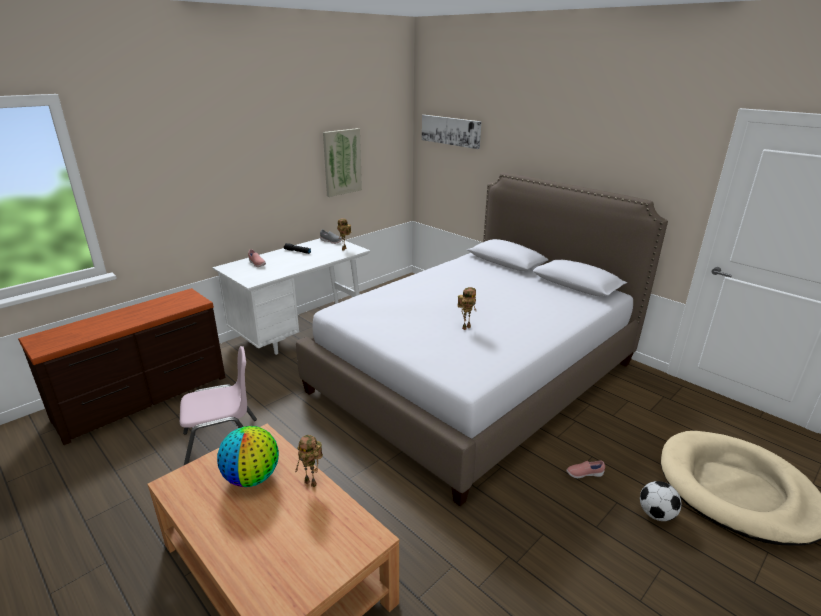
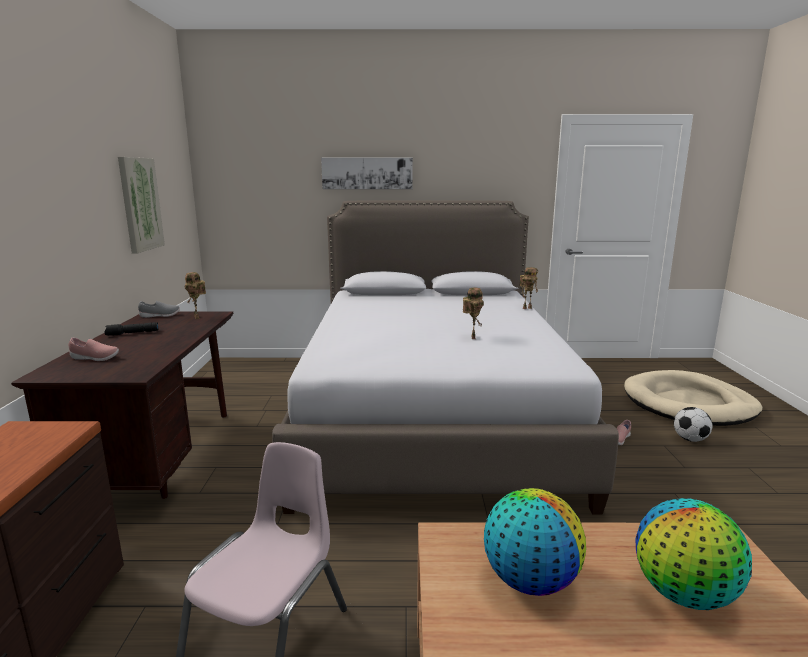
camera: 45 degrees left, 10 degrees down
white desk [212,238,370,355] -> brown desk [11,312,233,499]
toy robot [295,435,323,487] -> toy robot moved to [519,267,538,309]
picture [422,115,482,149] -> picture moved to [321,158,413,189]
none -> globe [636,498,752,610]

